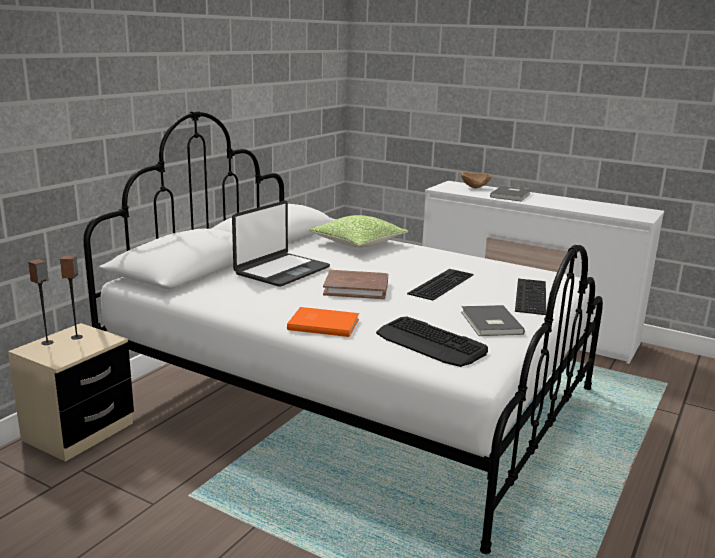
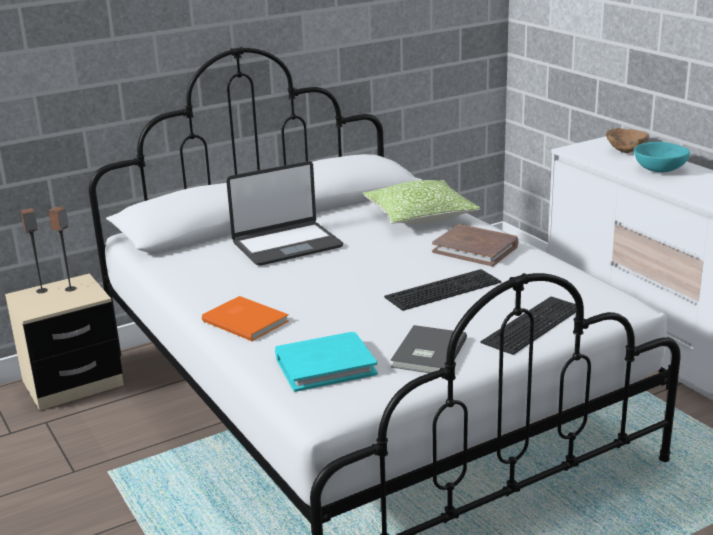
camera: 30 degrees right, 5 degrees up
brown book [323,270,388,299] -> brown book moved to [432,224,519,266]
keyboard [376,317,488,367] -> turquoise book [275,332,378,392]
grey book [490,186,531,201] -> turquoise bowl [634,142,690,172]

